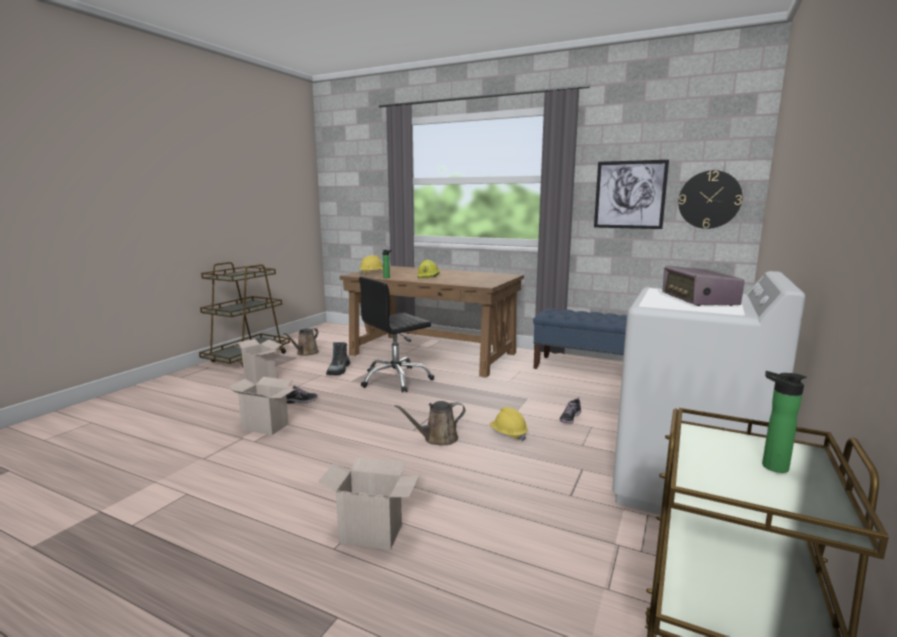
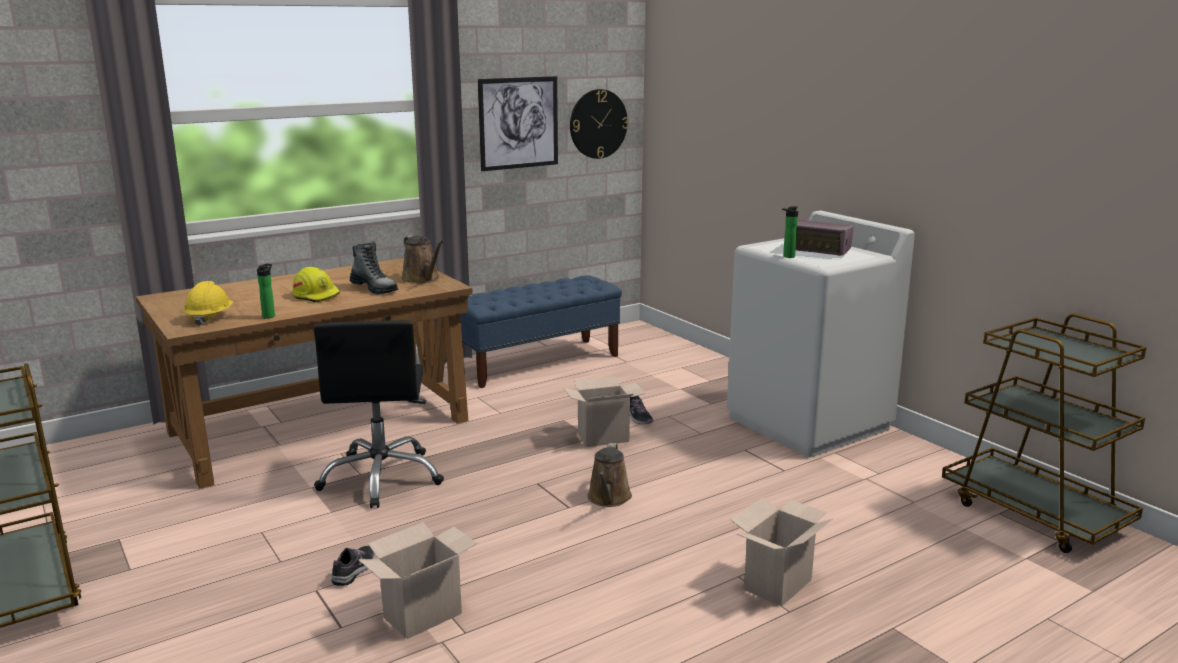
camera: 60 degrees left, 5 degrees up
cardboard box [237,339,282,384] -> cardboard box moved to [563,376,646,447]
brown watering can [284,328,319,356] -> brown watering can moved to [402,235,443,284]
boot [326,342,350,375] -> boot moved to [350,241,398,294]
yellow hard hat [489,407,528,441] -> none
bottle [762,371,806,473] -> bottle moved to [782,206,798,258]

